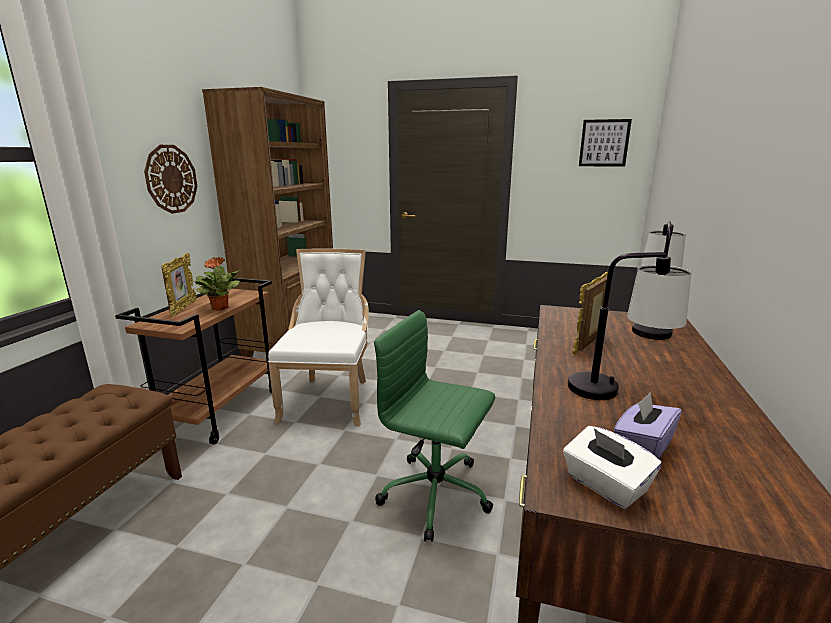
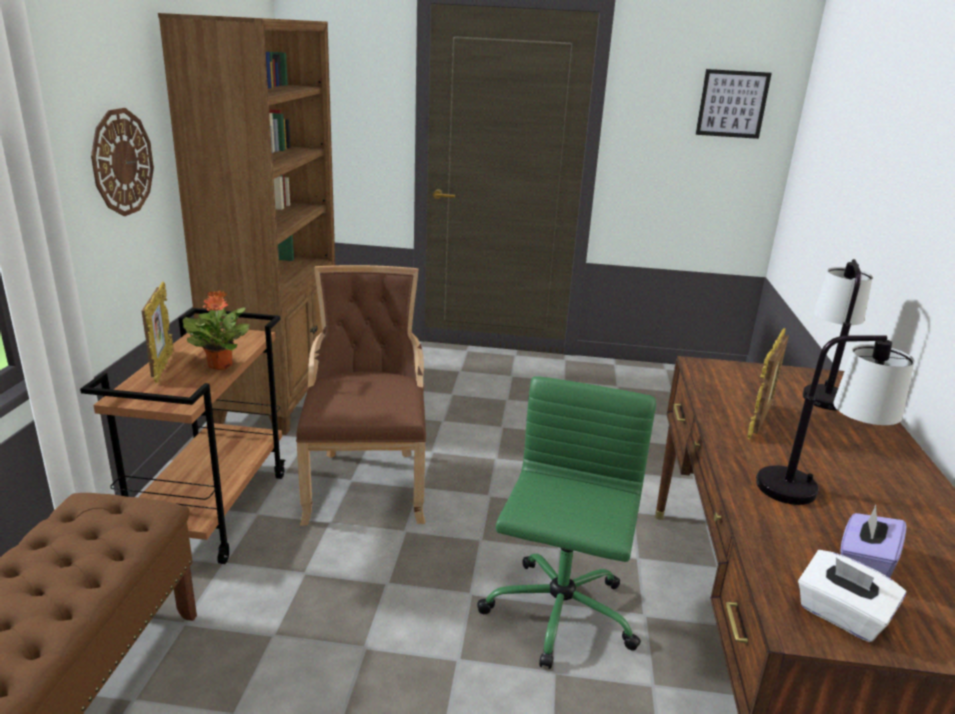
camera: 10 degrees left, 5 degrees up
white chair [268,249,369,426] -> brown chair [296,265,426,526]
green office chair [374,310,495,542] -> green office chair turned 90 degrees clockwise [477,376,656,669]

